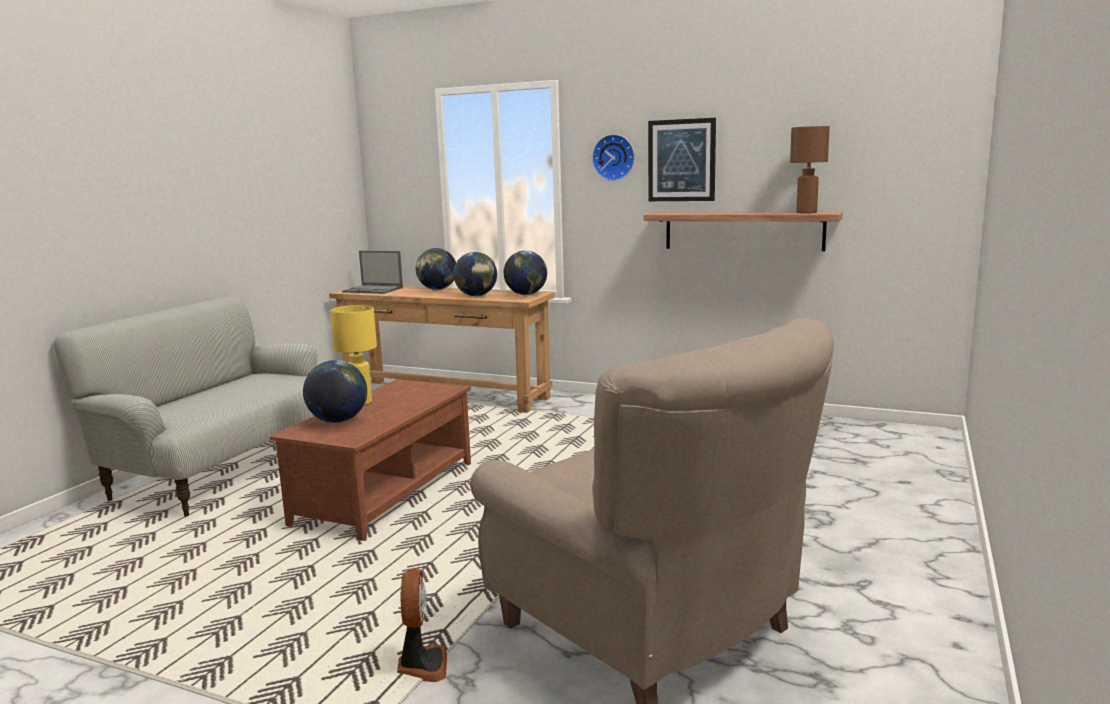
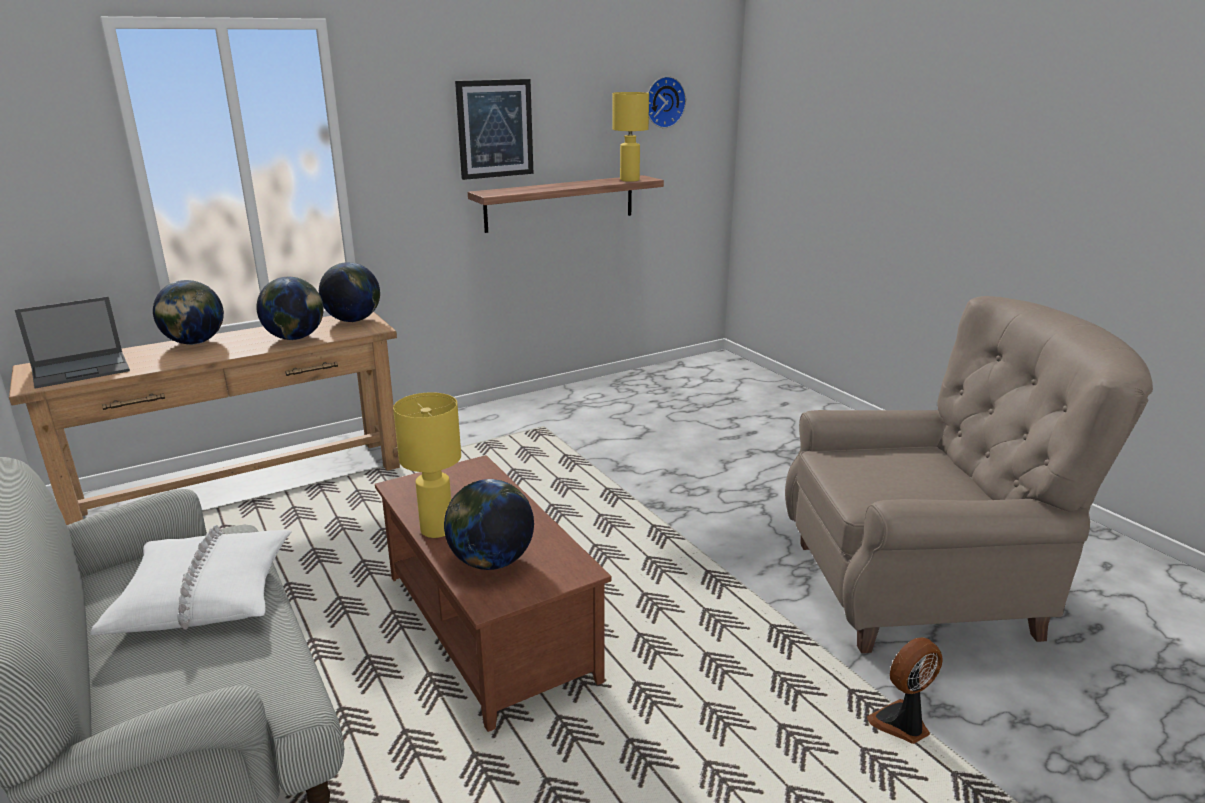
camera: 55 degrees left, 10 degrees up
fan [397,569,447,682] -> fan turned 60 degrees counterclockwise [867,637,943,744]
wall clock [592,134,635,181] -> wall clock moved to [648,76,686,128]
brown table lamp [790,126,830,214] -> yellow table lamp [612,92,649,182]
none -> white pillow [90,525,292,635]

